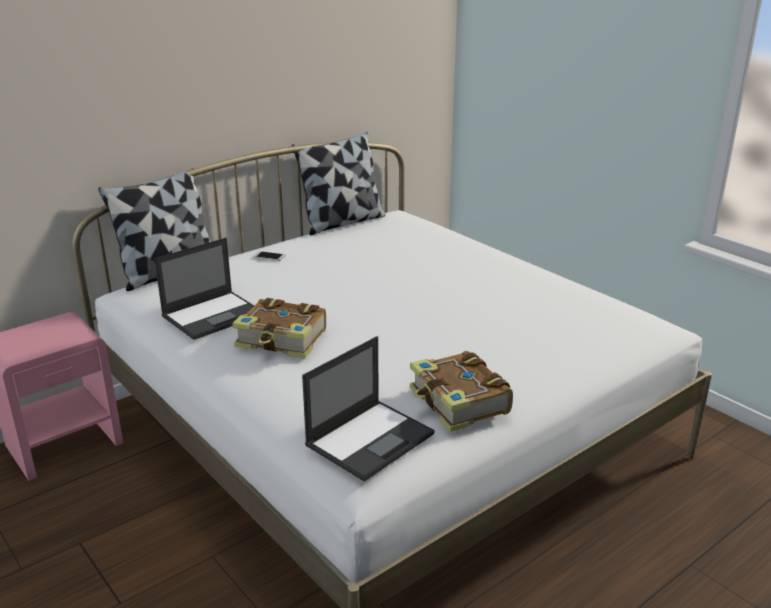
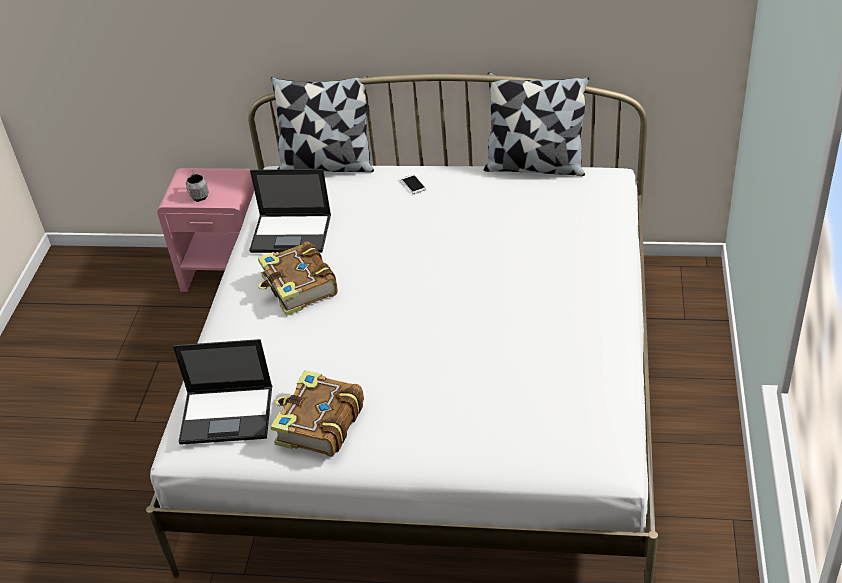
camera: 50 degrees right, 15 degrees up
none -> grey mug [186,170,209,202]

